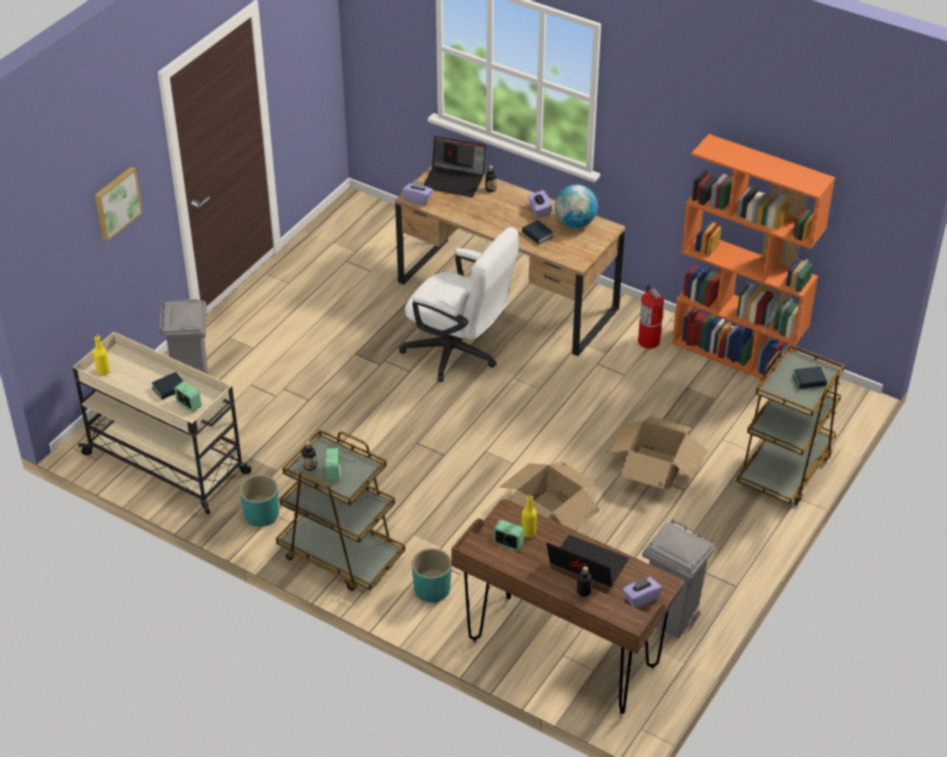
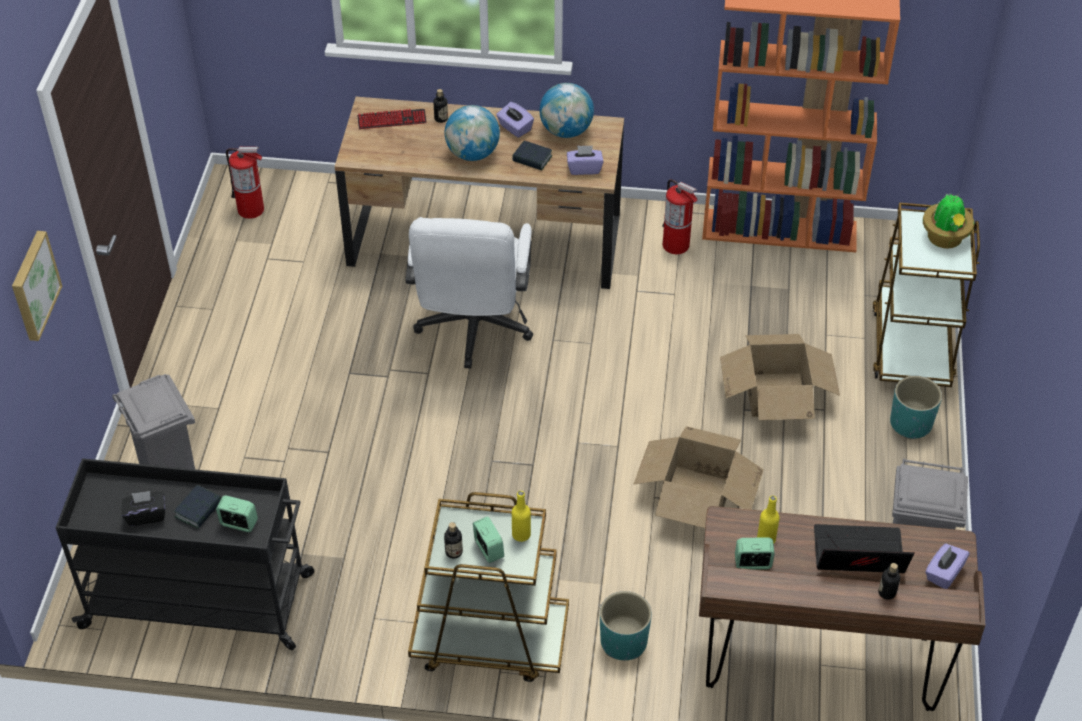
camera: 25 degrees left, 5 degrees up
beige cart [72,332,251,515] -> black cart [56,458,314,650]
yellow bottle [93,335,110,375] -> yellow bottle moved to [512,491,531,542]
turquoise planter [239,475,279,527] -> turquoise planter moved to [890,376,942,439]
white office chair [399,227,519,382] -> white office chair turned 90 degrees clockwise [406,217,533,369]
purple tissue box [402,180,433,205] -> purple tissue box moved to [567,145,603,175]
laptop [423,136,486,197] -> keyboard [357,109,427,129]
book [793,366,827,389] -> potted plant [923,193,974,249]
none -> black tissue box [122,491,165,526]
none -> fire extinguisher [226,147,264,219]
none -> globe [445,105,500,161]

